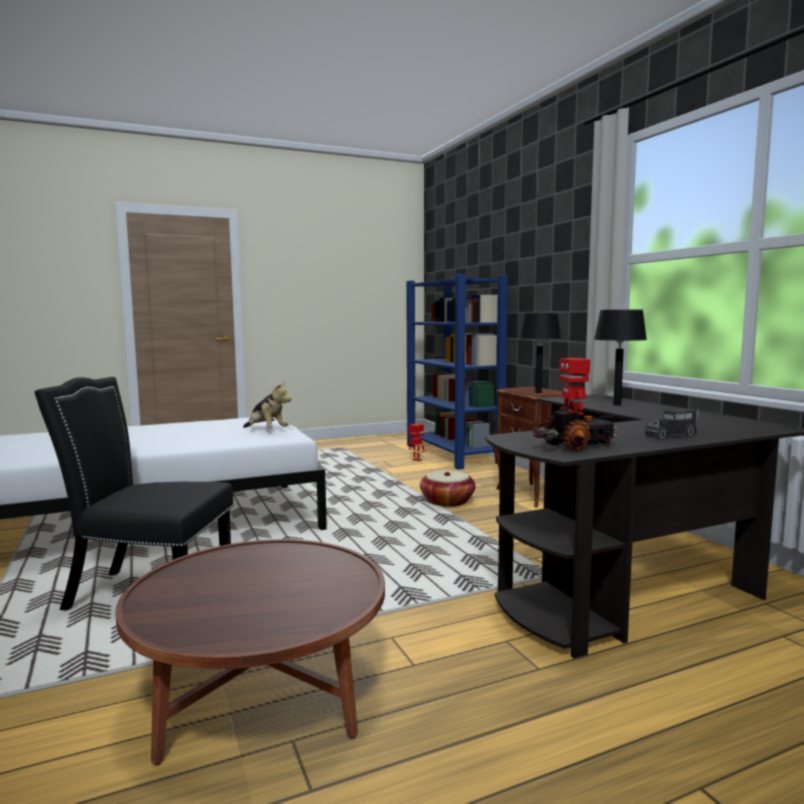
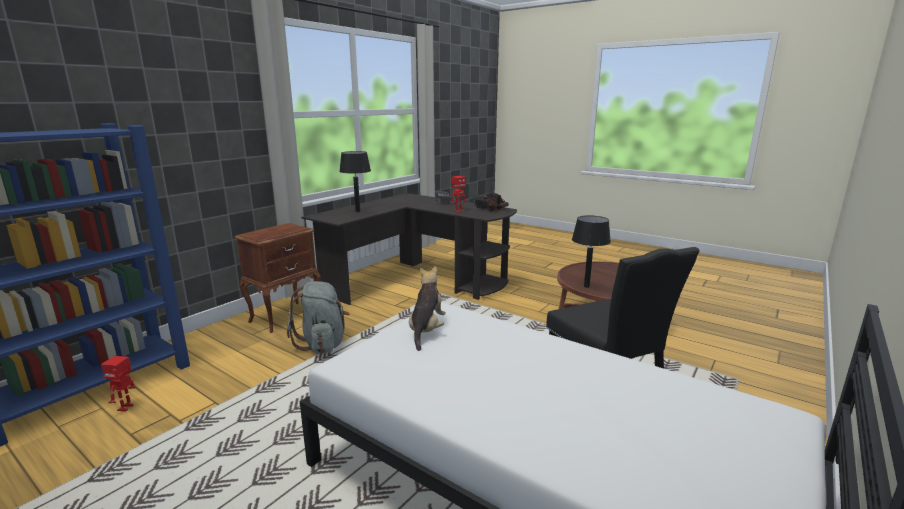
camera: 120 degrees left, 10 degrees up
basket [420,470,476,507] -> grey backpack [287,281,350,354]
black table lamp [519,313,561,393] -> black table lamp moved to [572,215,611,288]

